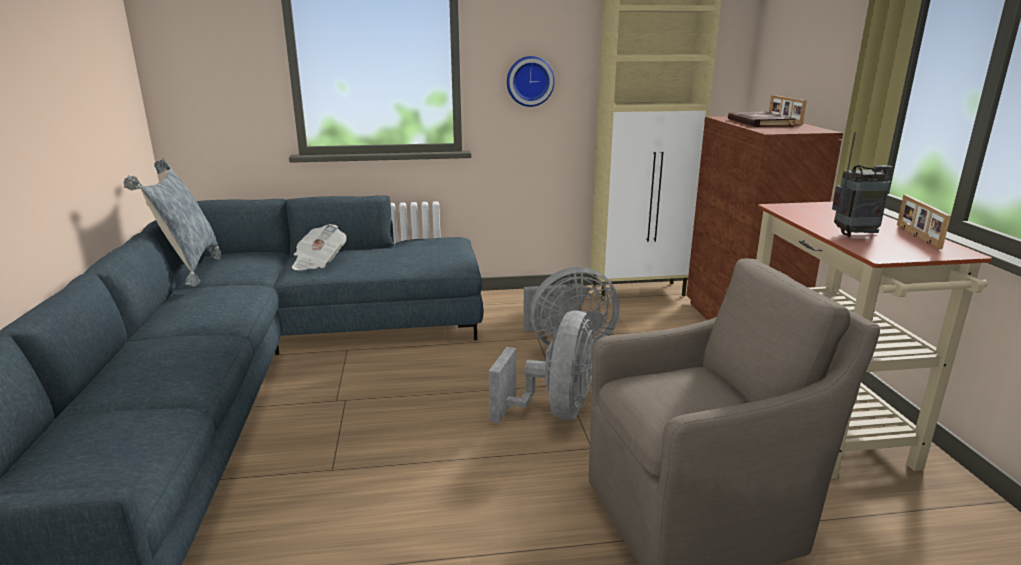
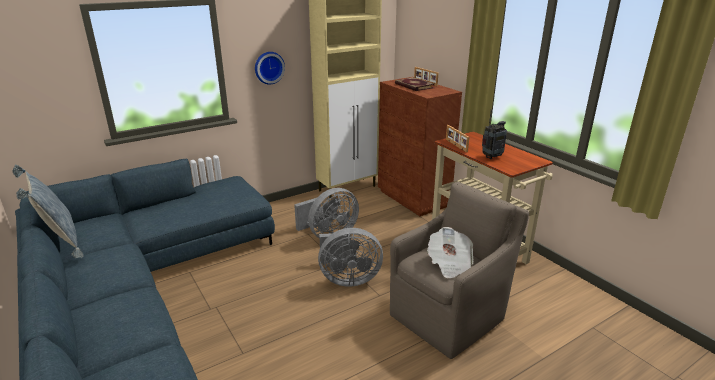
camera: 25 degrees left, 5 degrees up
newspaper [292,224,347,270] -> newspaper moved to [427,227,473,278]
grey fan [489,311,596,423] -> grey fan turned 90 degrees clockwise [318,228,383,287]
picture frame [897,195,951,249] -> picture frame moved to [446,125,469,153]

